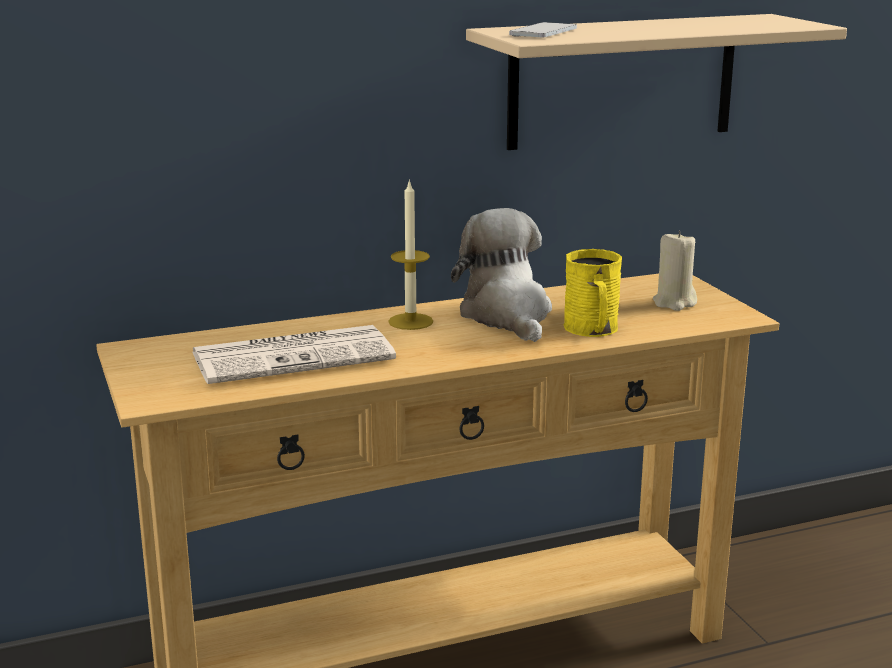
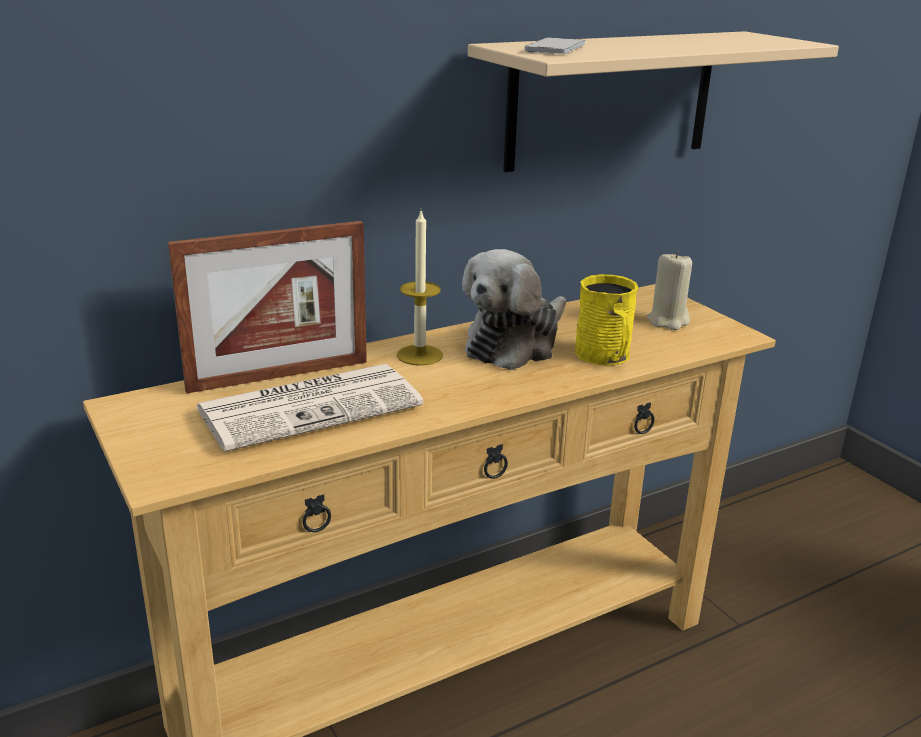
camera: 10 degrees left, 5 degrees up
plush toy [451,208,552,342] -> plush toy turned 120 degrees counterclockwise [462,249,566,370]
none -> picture frame [168,221,367,393]

